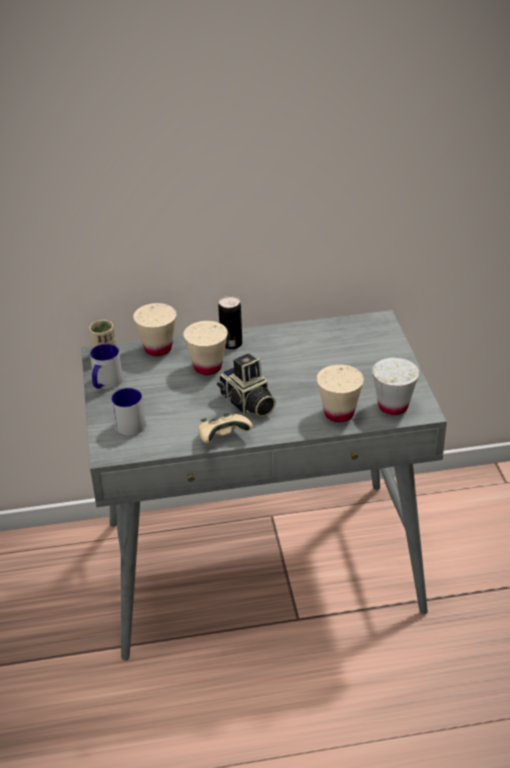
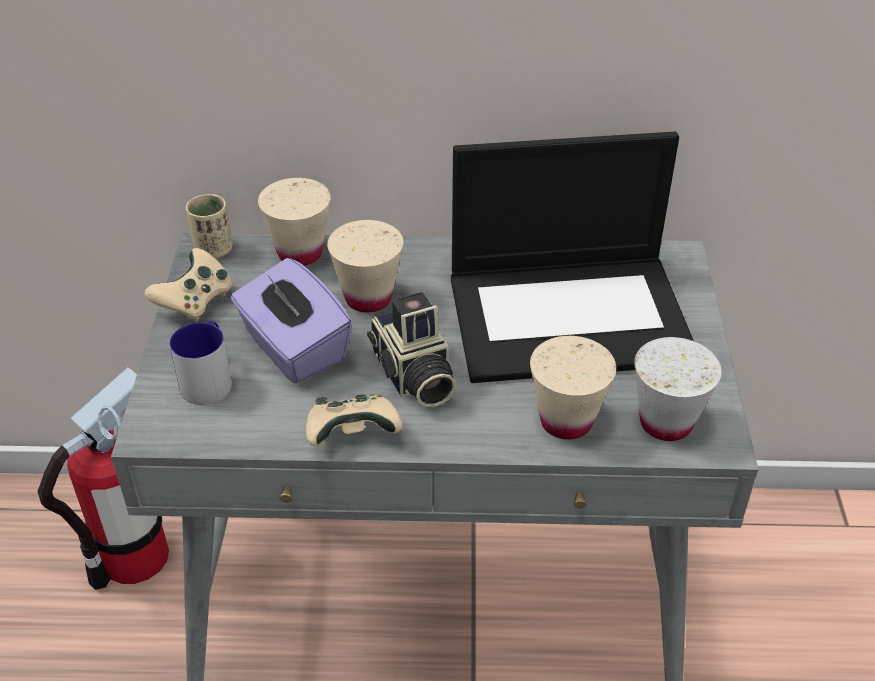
camera: 10 degrees right, 5 degrees up
mug [90,344,123,389] -> beige game controller [144,248,232,322]
can [218,296,242,350] -> none
none -> fire extinguisher [37,367,169,590]
none -> purple tissue box [231,258,352,383]
none -> laptop [451,132,694,383]

